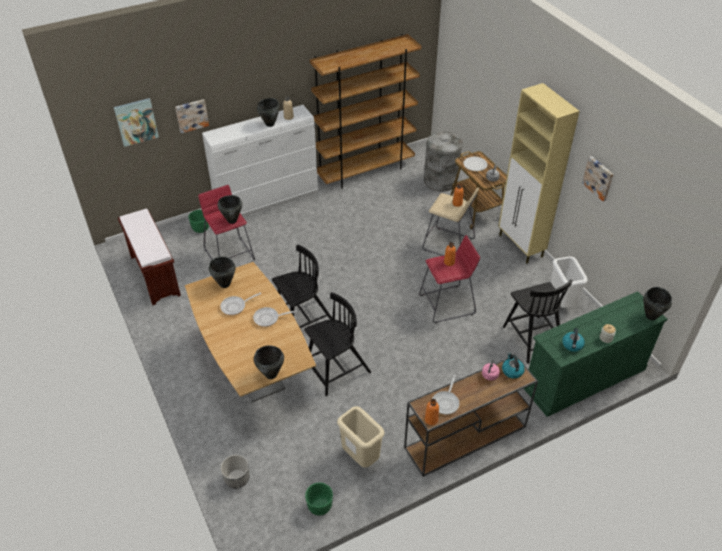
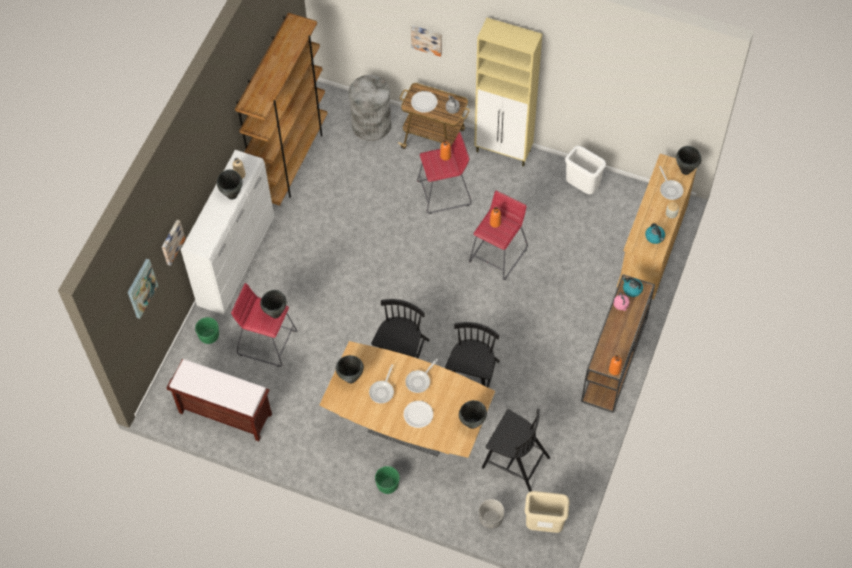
camera: 40 degrees left, 15 degrees up
green planter [305,483,333,516] -> green planter moved to [375,466,400,494]
beige trash can [337,406,385,467] -> beige trash can moved to [525,491,569,533]
beige stool [422,188,479,256] -> red stool [417,132,472,214]
frying pan [432,375,459,415] -> frying pan moved to [659,166,683,200]
black chair [503,279,573,364] -> black chair moved to [482,409,550,492]
green dresser [523,291,667,417] -> beige dresser [617,154,697,299]
picture [582,156,614,201] -> picture moved to [411,25,442,57]
none -> white plate [404,401,433,428]

